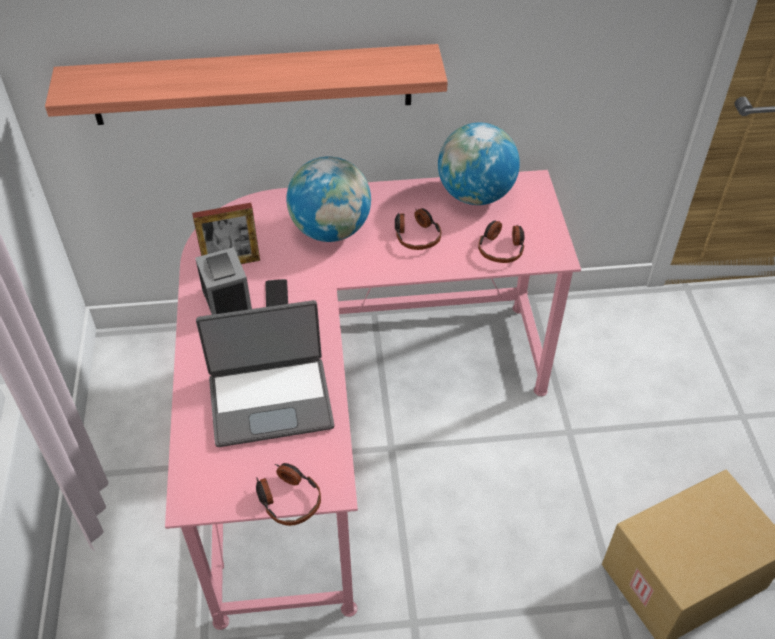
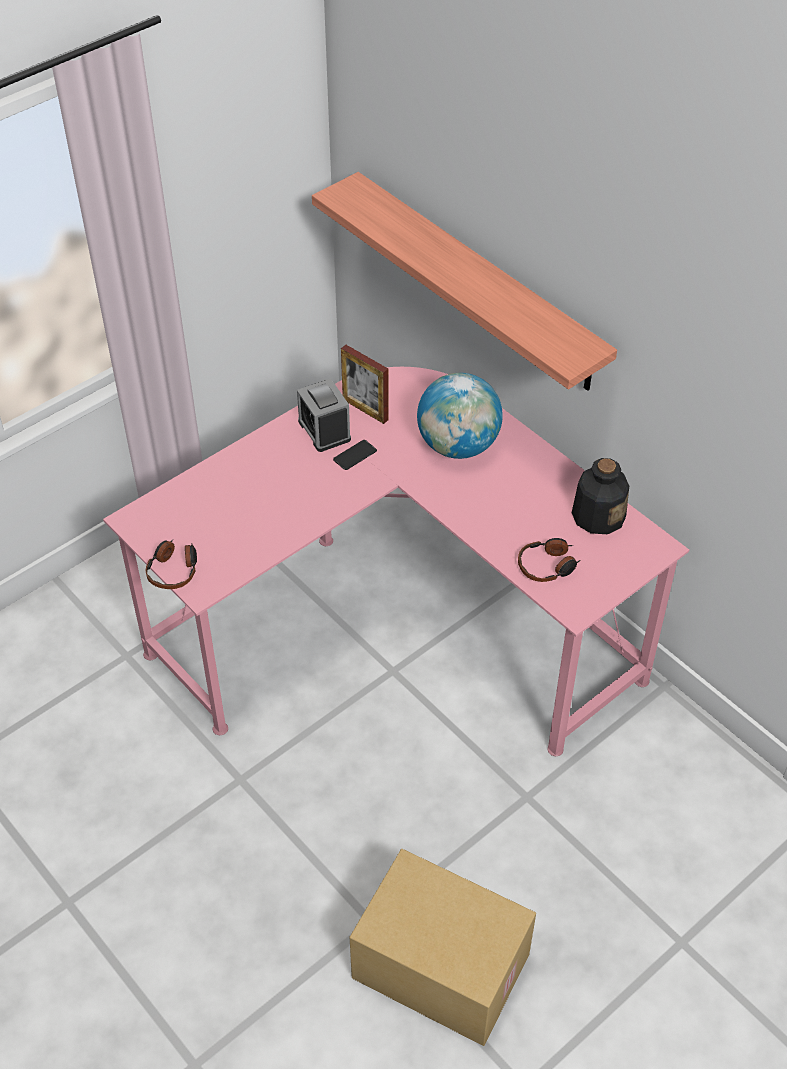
camera: 55 degrees right, 0 degrees up
alarm clock [195,247,252,315] -> alarm clock turned 120 degrees clockwise [297,378,351,452]
laptop [196,300,334,447] -> none
headphones [395,208,441,250] -> none
globe [438,122,520,205] -> bottle [572,458,629,534]

